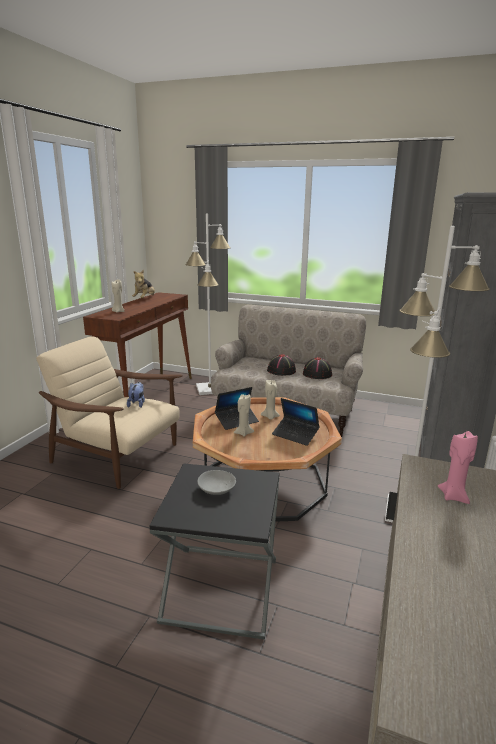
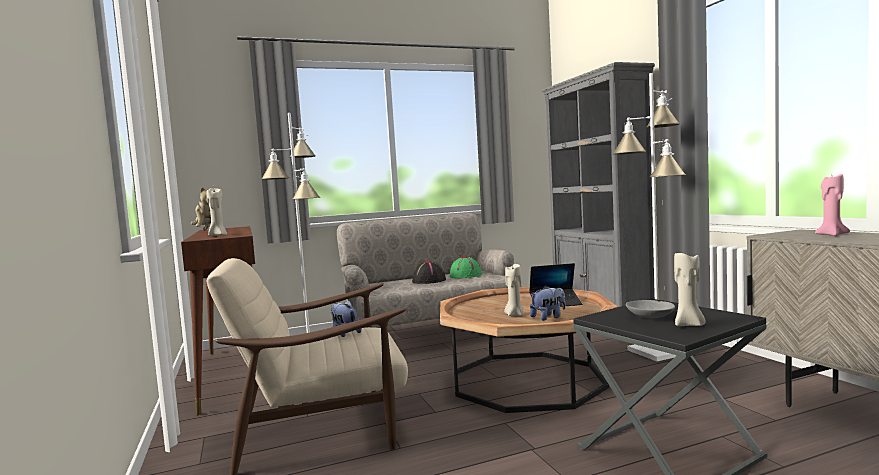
camera: 40 degrees left, 15 degrees down
laptop [215,387,259,430] -> none
beige candle [261,380,280,419] -> beige candle moved to [674,250,706,326]
black hat [303,357,332,379] -> green hat [450,256,482,278]
none -> plush toy [530,286,566,320]

